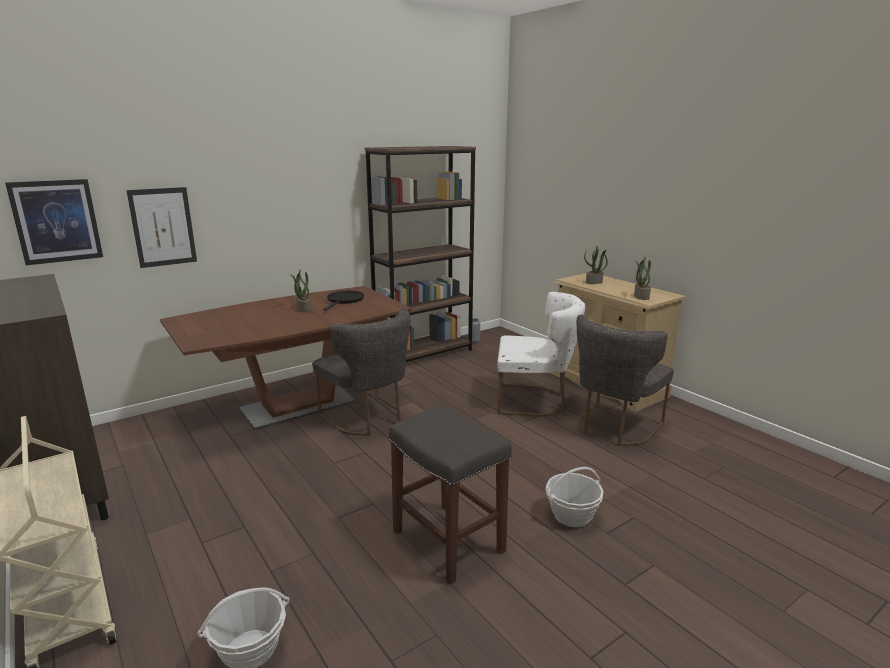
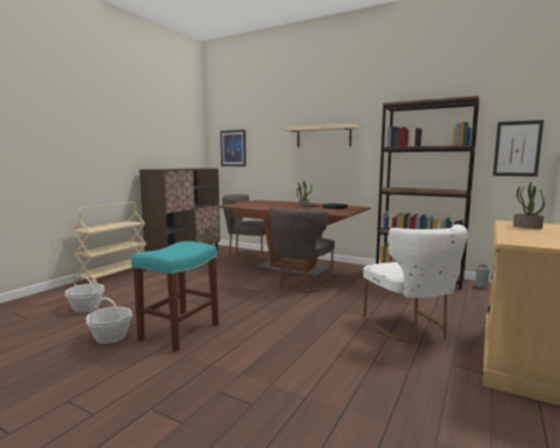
camera: 65 degrees right, 10 degrees down
picture [126,187,197,268] -> picture moved to [493,120,544,177]
grey stool [389,406,512,584] -> turquoise stool [131,241,219,352]
basket [545,467,604,527] -> basket moved to [86,297,132,344]
grey chair [577,314,674,446] -> grey chair moved to [222,194,269,263]
potted plant [634,257,651,300] -> none
none -> beige shelf [283,124,359,147]

